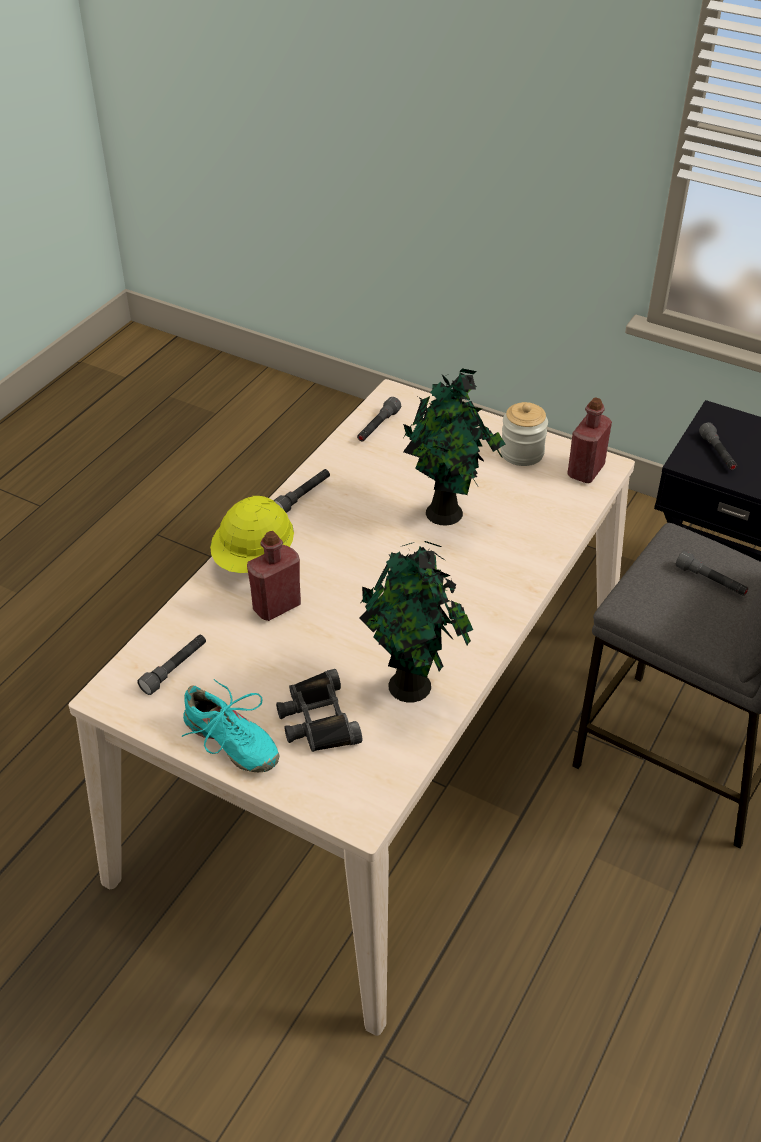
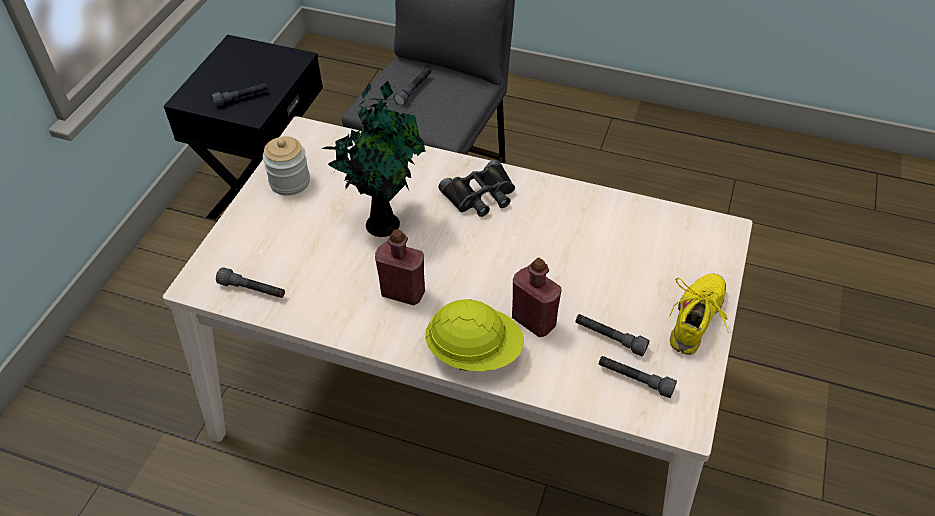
camera: 100 degrees left, 5 degrees up
turquoise shoe [182,679,280,772] -> yellow shoe [669,274,729,355]
grey flashlight [273,469,330,513] -> grey flashlight moved to [575,314,650,356]
black binoculars [276,669,362,752] -> black binoculars moved to [438,160,515,217]
potted plant [359,541,473,702] -> none
red bottle [567,397,612,483] -> red bottle moved to [375,229,425,306]

